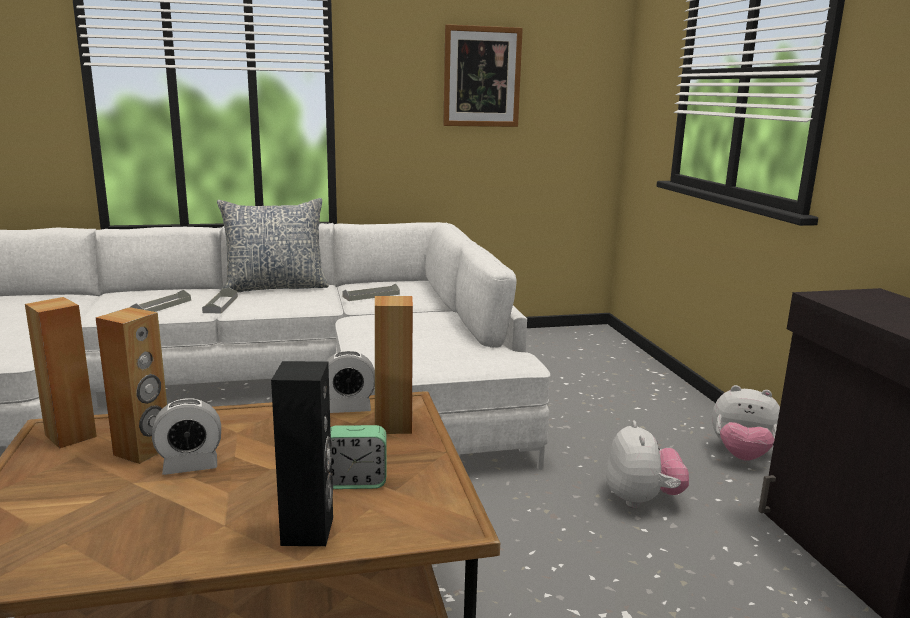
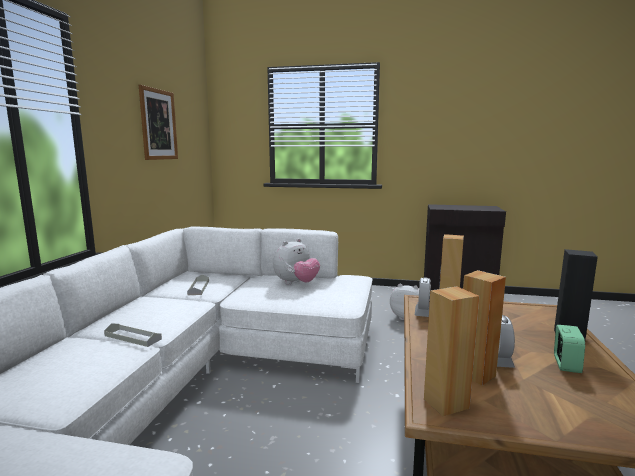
camera: 65 degrees left, 5 degrees down
grey tray [130,290,191,312] -> none
pillow [217,198,329,292] -> none
alarm clock [330,425,387,489] -> alarm clock moved to [554,325,585,373]
plush toy [712,385,780,461] -> plush toy moved to [273,238,320,284]

